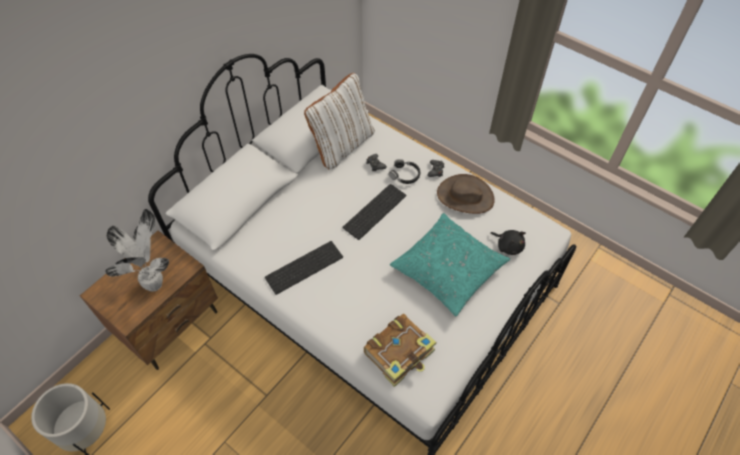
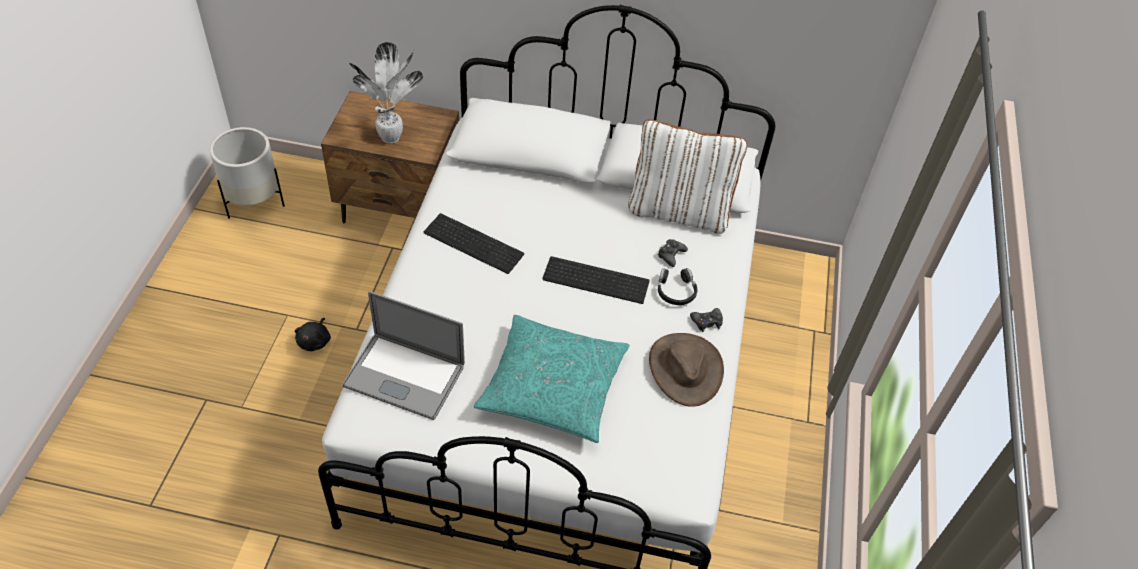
camera: 60 degrees right, 5 degrees down
book [364,314,436,387] -> laptop [342,291,465,420]
black plush toy [490,230,526,255] -> black plush toy moved to [295,318,331,351]

